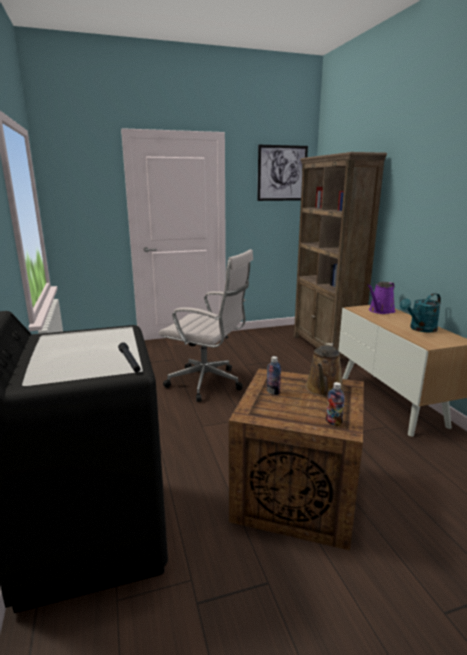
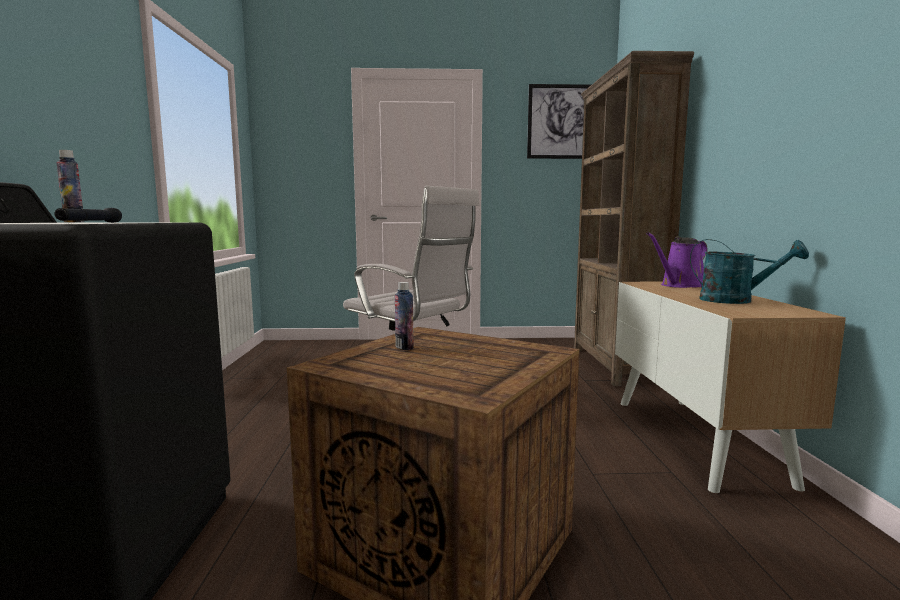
camera: 15 degrees right, 10 degrees down
brown watering can [305,343,344,397] -> none
bottle [326,382,345,426] -> bottle moved to [56,150,85,222]
turquoise watering can [400,293,441,333] -> turquoise watering can turned 135 degrees counterclockwise [690,239,809,304]

